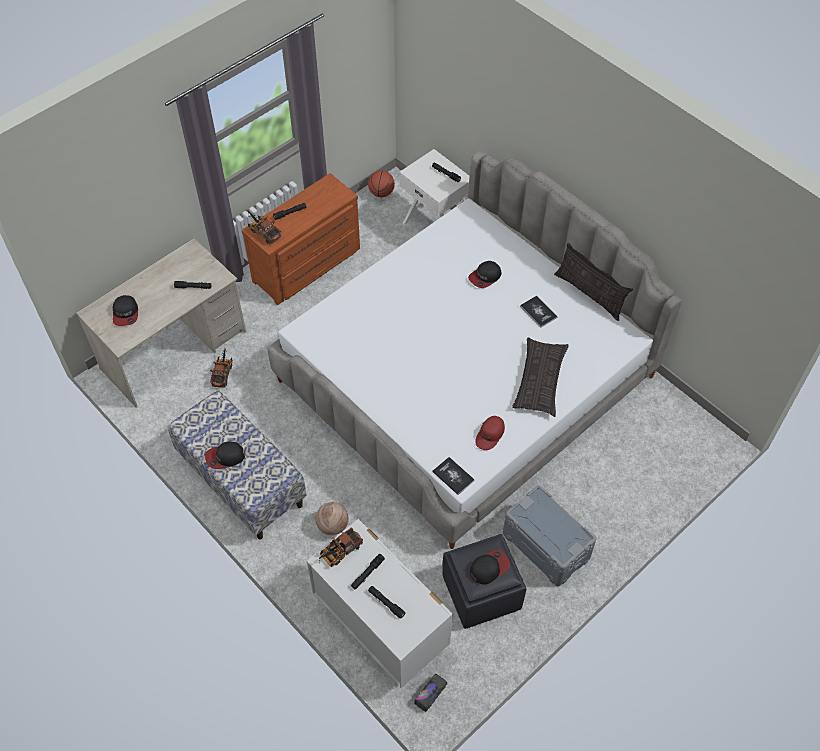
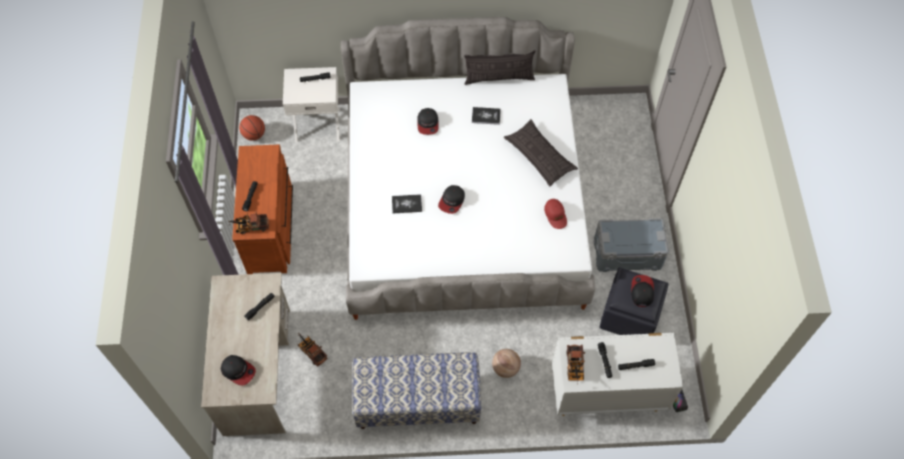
camera: 50 degrees left, 5 degrees up
cap [205,442,245,469] -> cap moved to [438,185,465,214]
book [432,457,475,495] -> book moved to [392,194,422,213]

